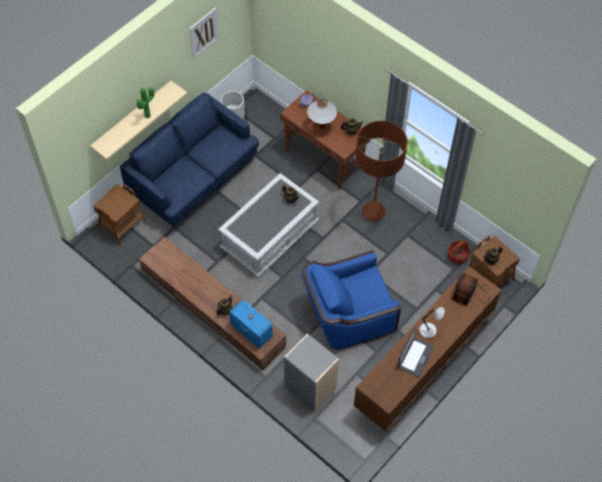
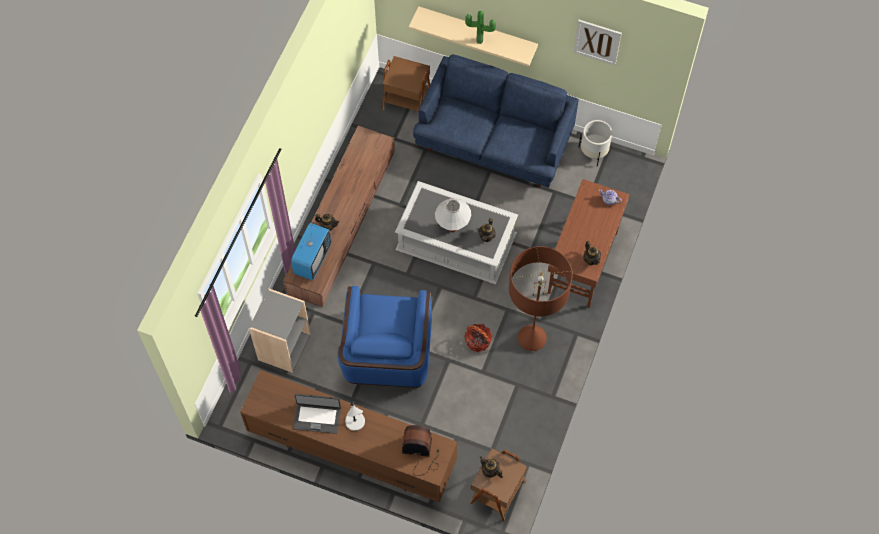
camera: 70 degrees right, 5 degrees up
blue armchair [302,250,401,350] -> blue armchair turned 135 degrees counterclockwise [337,286,432,388]
white table lamp [307,98,337,130] -> white table lamp moved to [435,198,471,232]
basket [448,241,471,264] -> basket moved to [464,324,493,352]

